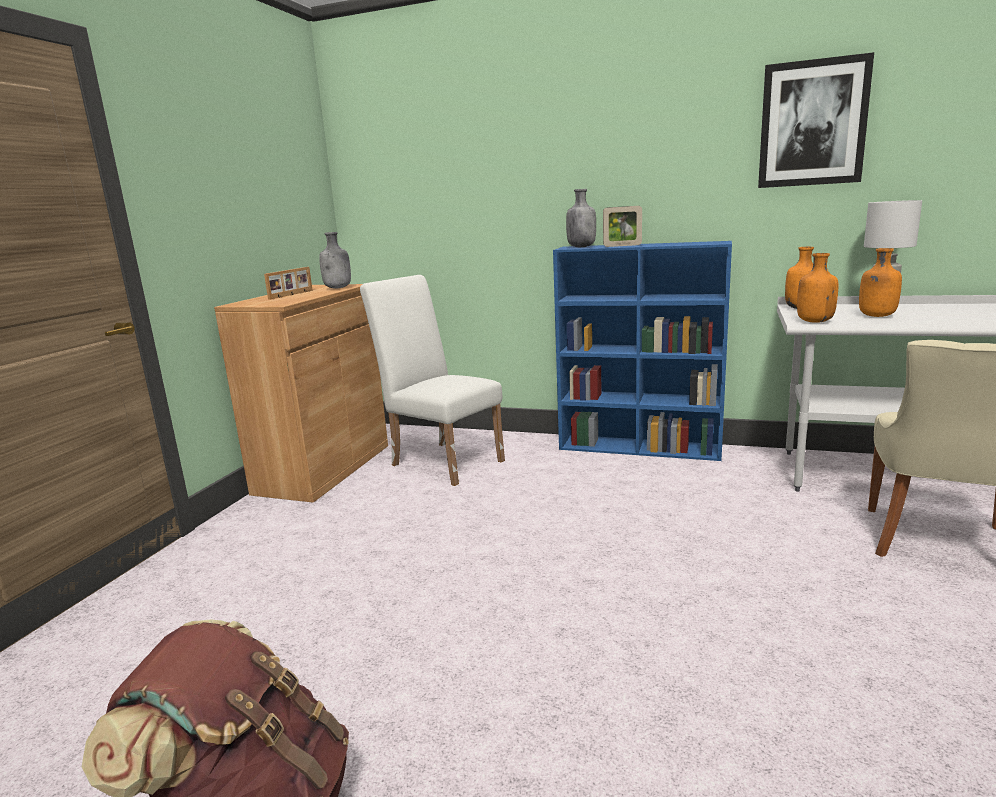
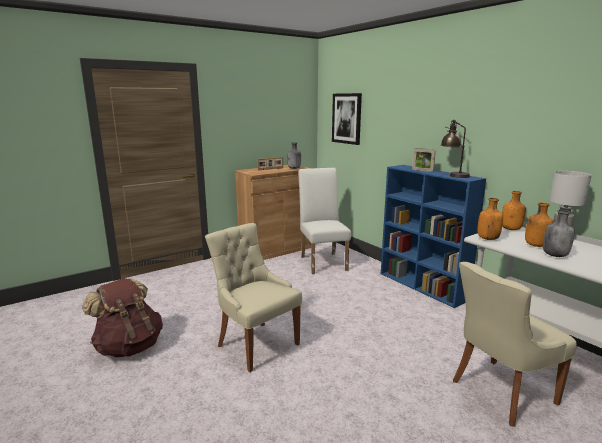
camera: 35 degrees right, 0 degrees up
grey bottle [566,189,596,247] -> grey bottle moved to [543,210,575,257]
picture [758,52,874,188] -> picture moved to [332,93,362,145]
none -> beige chair [205,223,302,372]
none -> table lamp [441,120,470,178]

